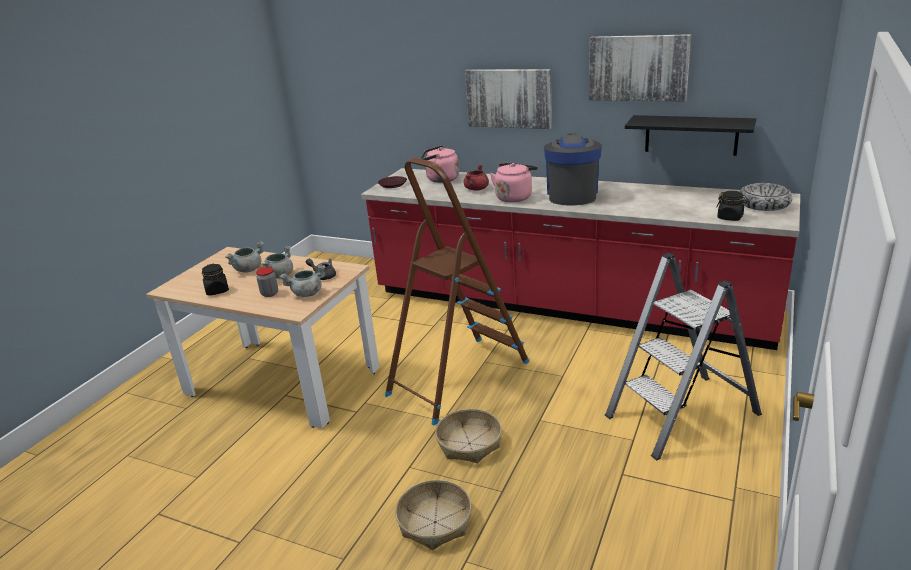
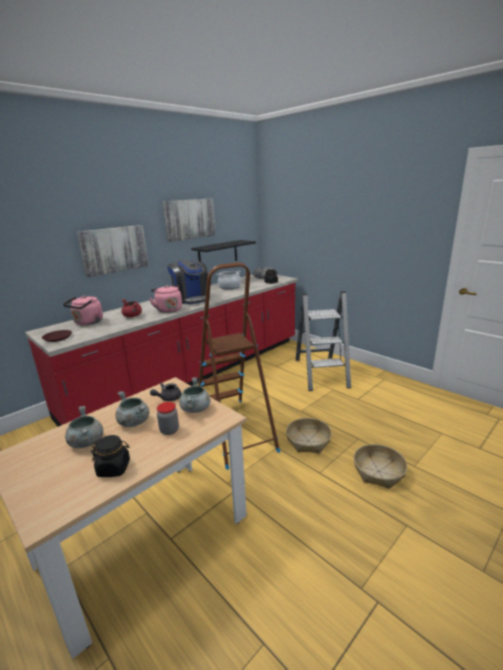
camera: 70 degrees left, 5 degrees down
coffee machine [544,134,602,205] -> coffee machine turned 150 degrees counterclockwise [167,260,210,305]
none -> cooking pot [217,271,241,290]

